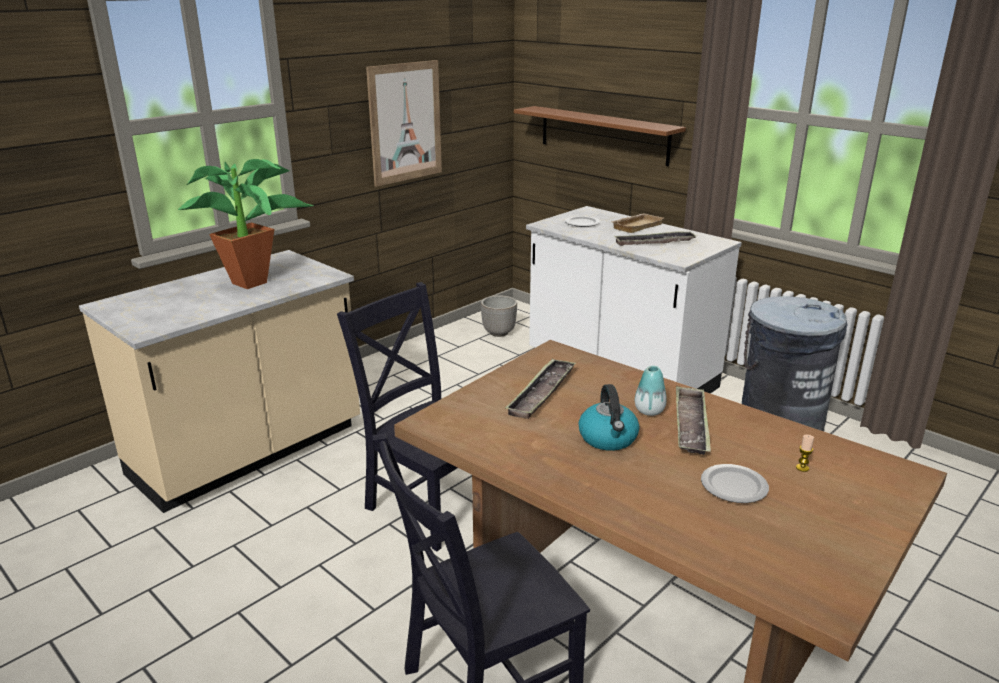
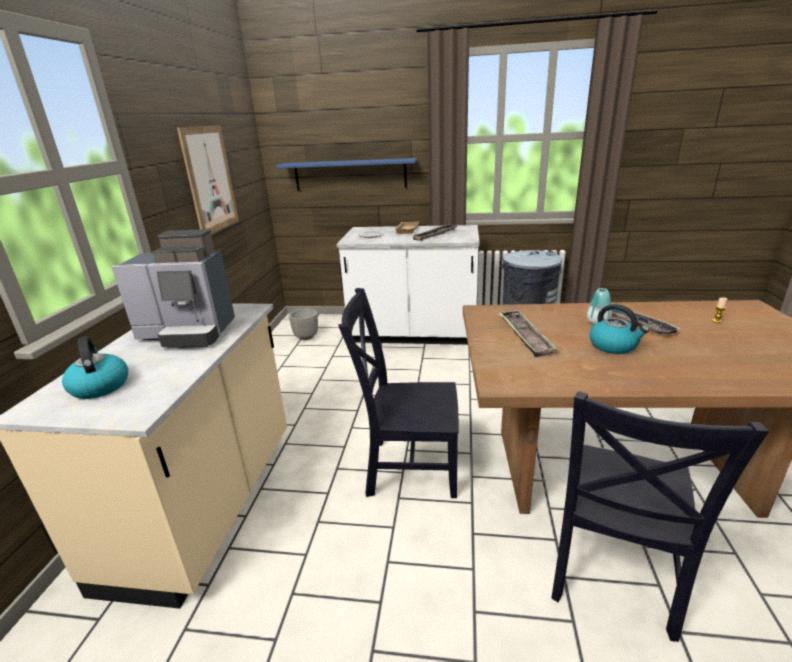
camera: 35 degrees left, 0 degrees up
potted plant [178,159,314,289] -> coffee machine [112,229,235,348]
brown shelf [514,106,686,166] -> blue shelf [276,158,417,191]
plate [701,464,769,503] -> none
none -> kettle [62,337,128,399]

